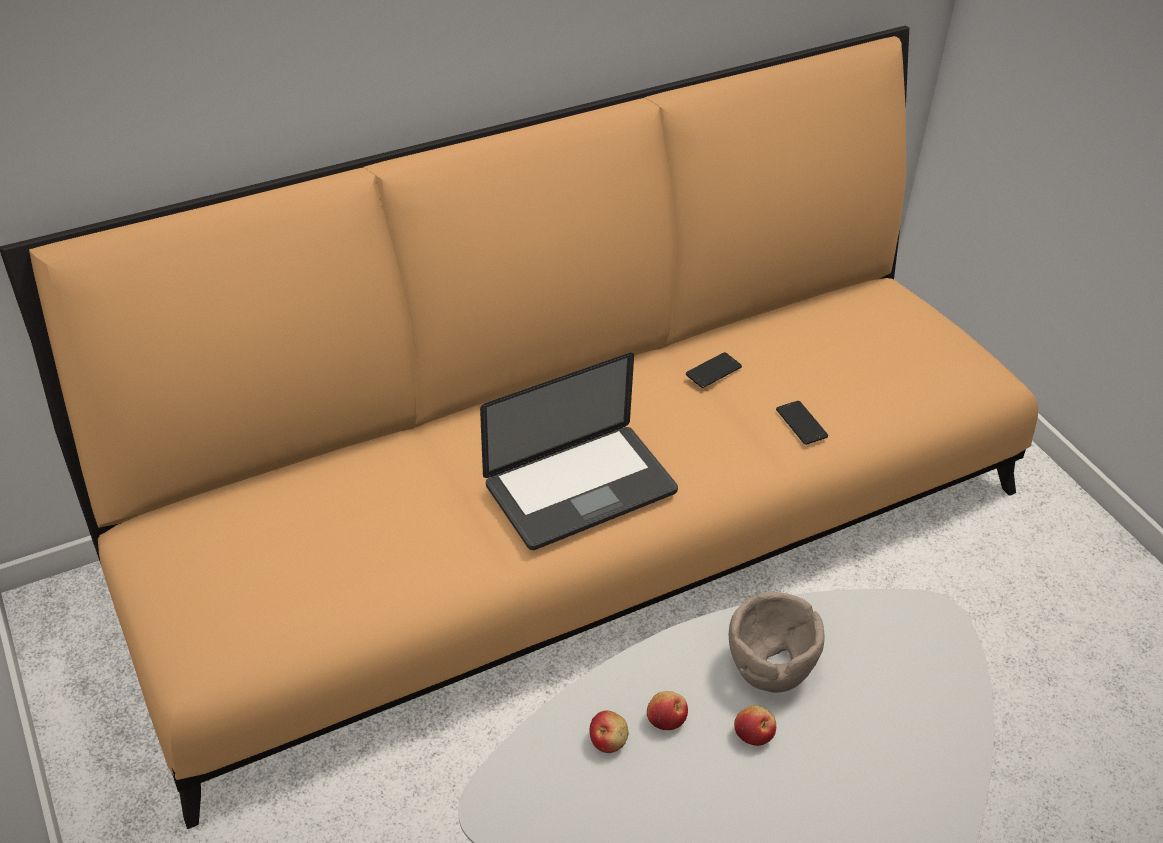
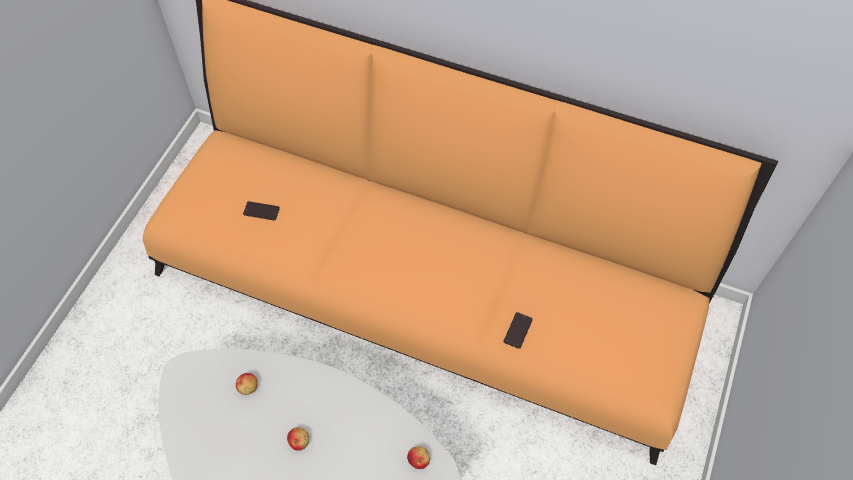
camera: 50 degrees right, 15 degrees up
laptop [480,353,678,550] -> none
apple [647,691,688,730] -> apple moved to [407,446,430,469]
phone [686,352,742,388] -> phone moved to [243,201,280,220]
brown bowl [729,591,825,693] -> none

